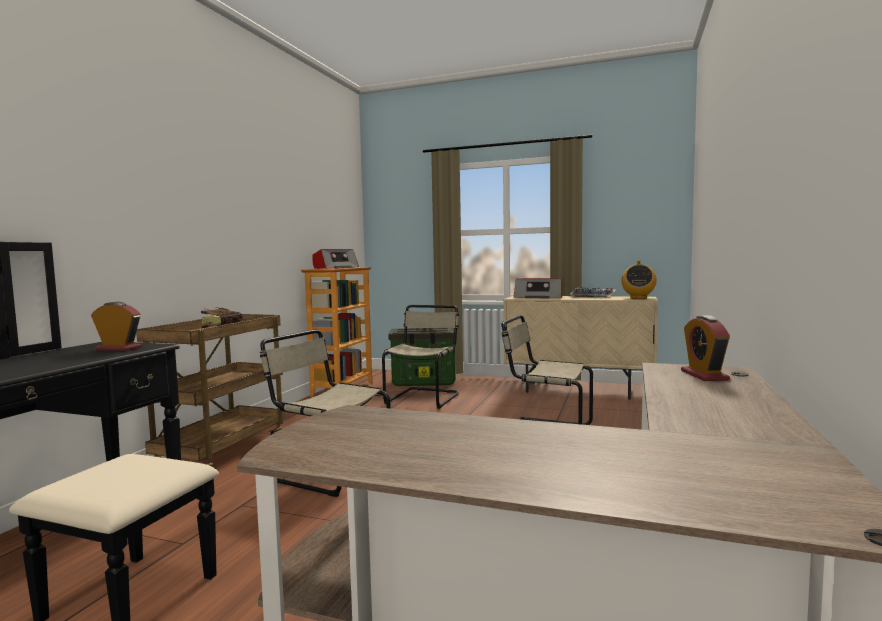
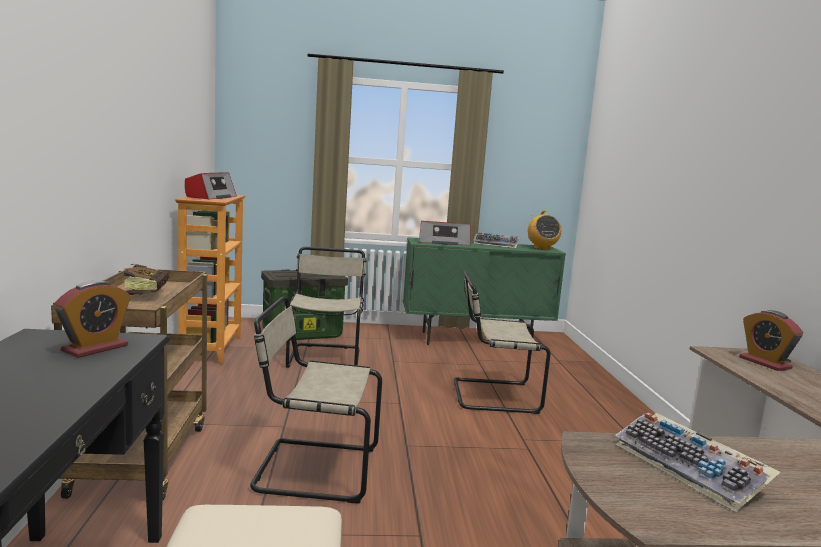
camera: 25 degrees left, 5 degrees up
alarm clock [91,302,142,351] -> alarm clock turned 135 degrees clockwise [54,280,131,358]
beige cabinet [503,296,658,400] -> green cabinet [403,237,566,345]
none -> keyboard [615,412,780,512]

